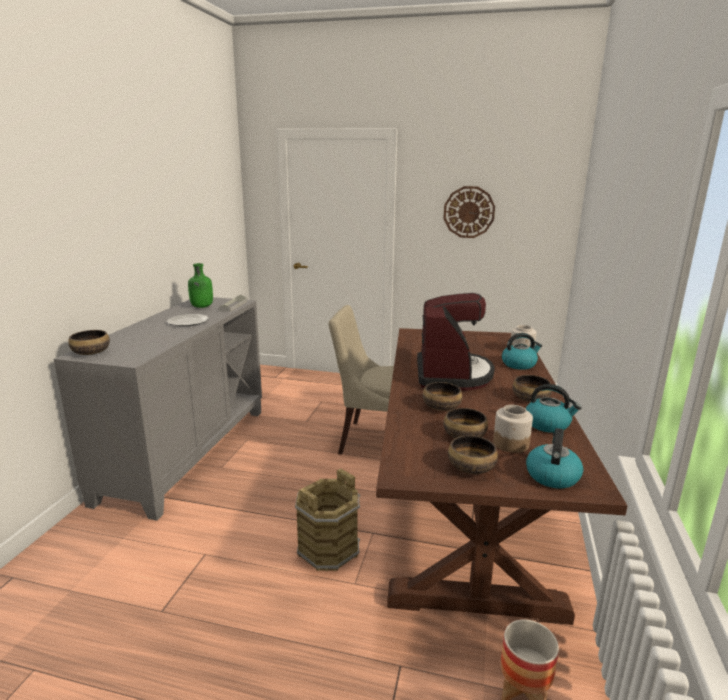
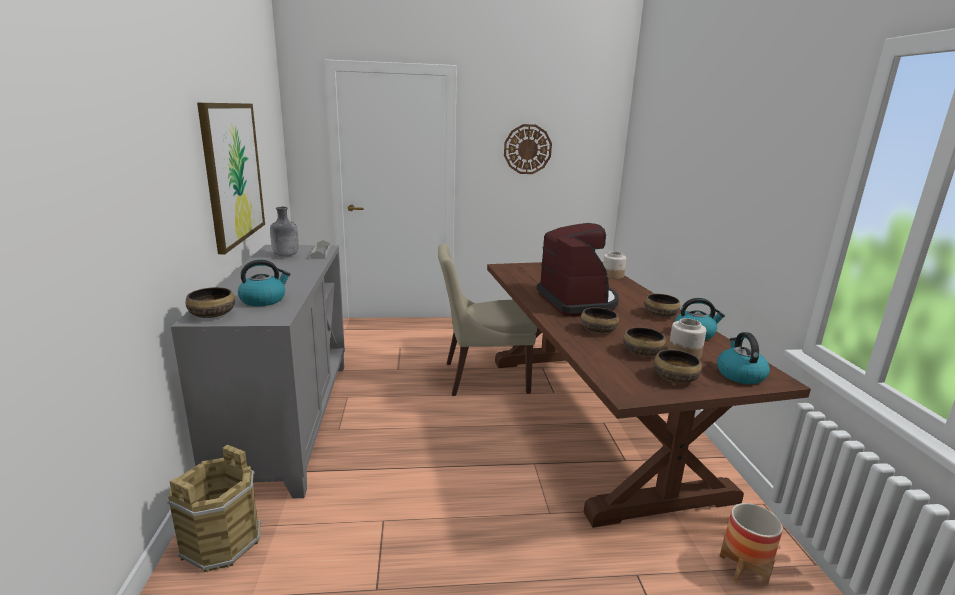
camera: 20 degrees left, 0 degrees up
plate [167,314,209,326] -> none
green bottle [188,263,213,308] -> grey bottle [270,207,299,257]
brown bucket [295,468,360,571] -> brown bucket moved to [167,445,261,573]
kettle [502,333,542,370] -> kettle moved to [238,260,290,306]
none -> picture [197,103,265,254]

